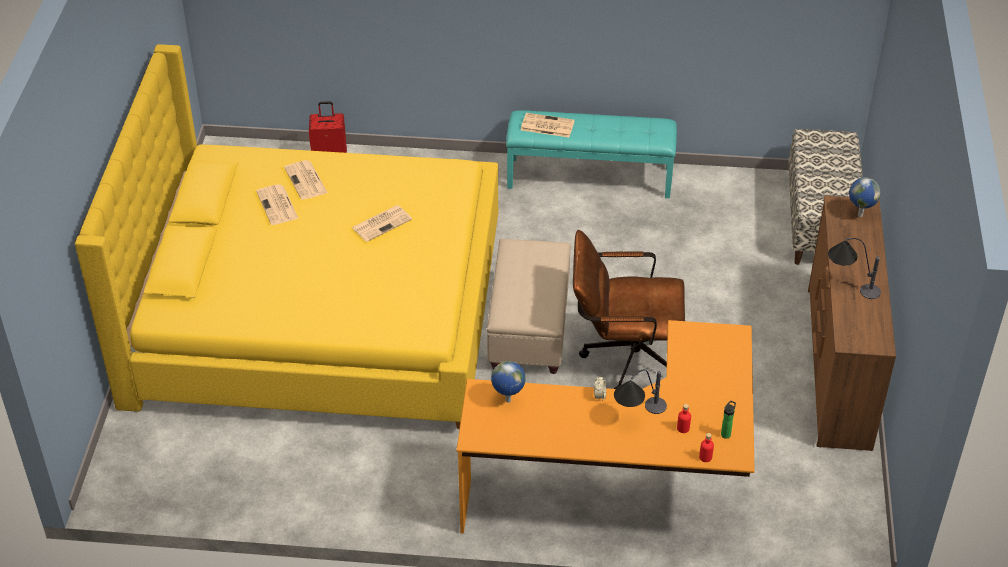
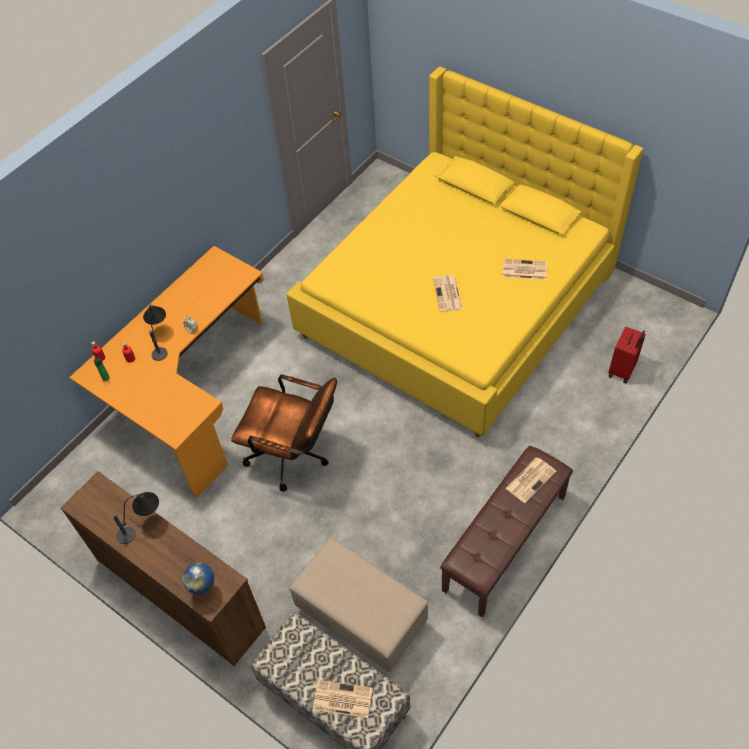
camera: 125 degrees right, 10 degrees up
newspaper [256,184,299,225] -> newspaper moved to [313,680,373,718]
beige ottoman [487,239,571,374] -> beige ottoman moved to [289,537,428,672]
globe [491,361,525,403] -> none
turquoise bench [506,110,677,198] -> brown bench [440,446,573,617]
brown office chair [573,230,685,389] -> brown office chair turned 75 degrees clockwise [231,375,337,492]

